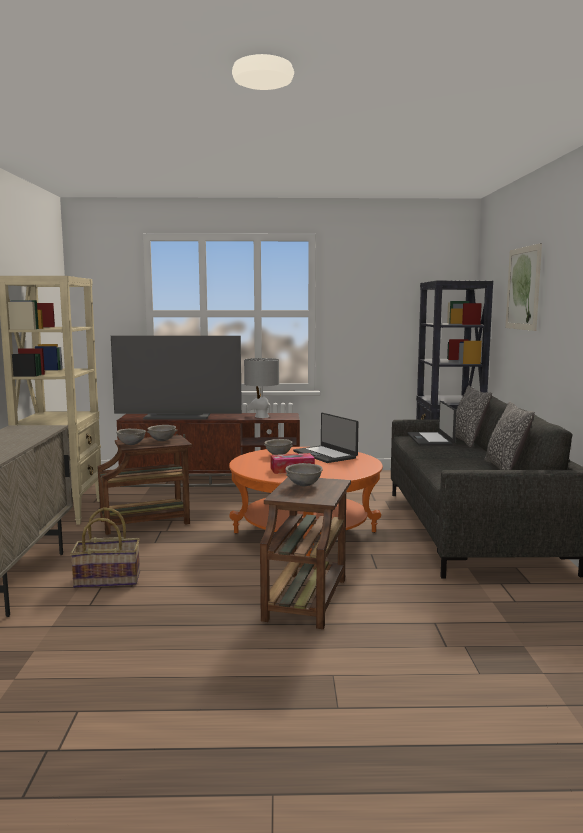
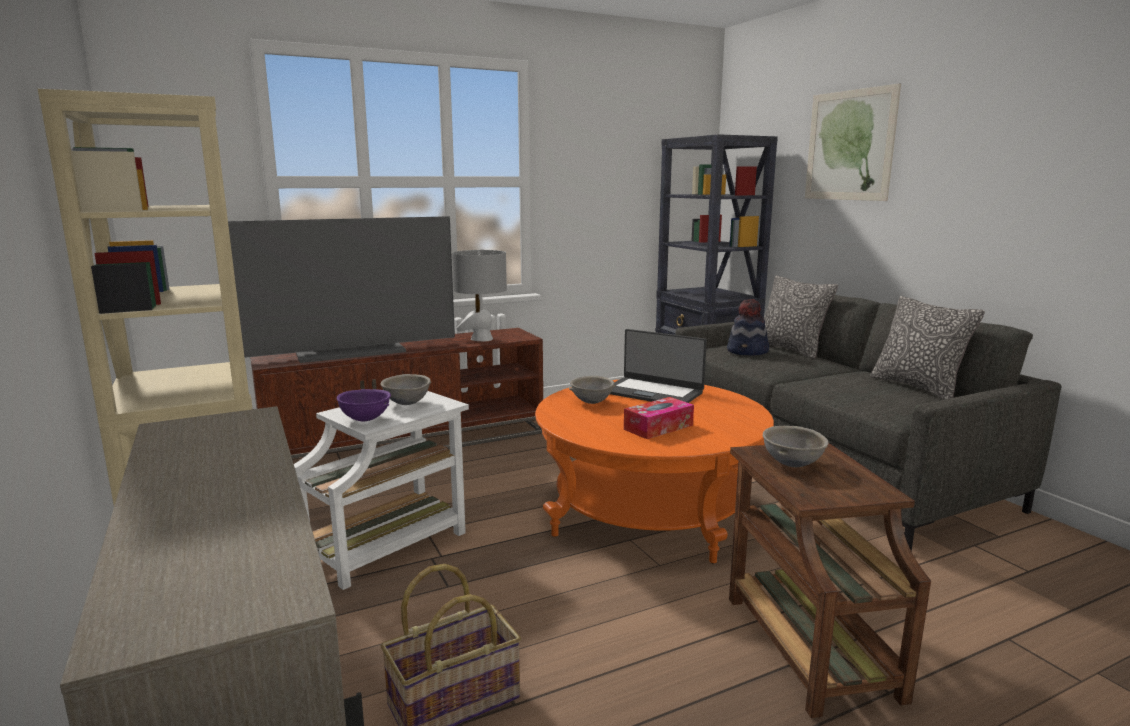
camera: 25 degrees left, 5 degrees up
brown side table [97,435,192,535] -> white side table [294,391,469,590]
grey bowl [116,429,146,445] -> purple bowl [337,389,391,421]
laptop [407,401,456,446] -> hat [727,299,769,356]

